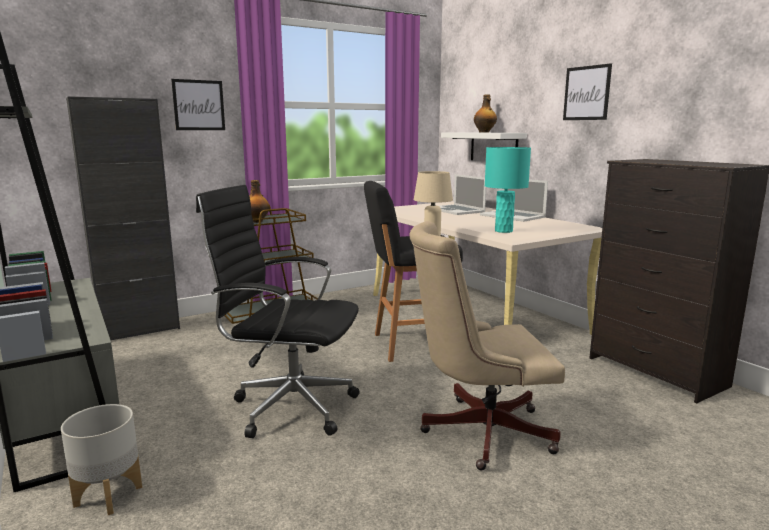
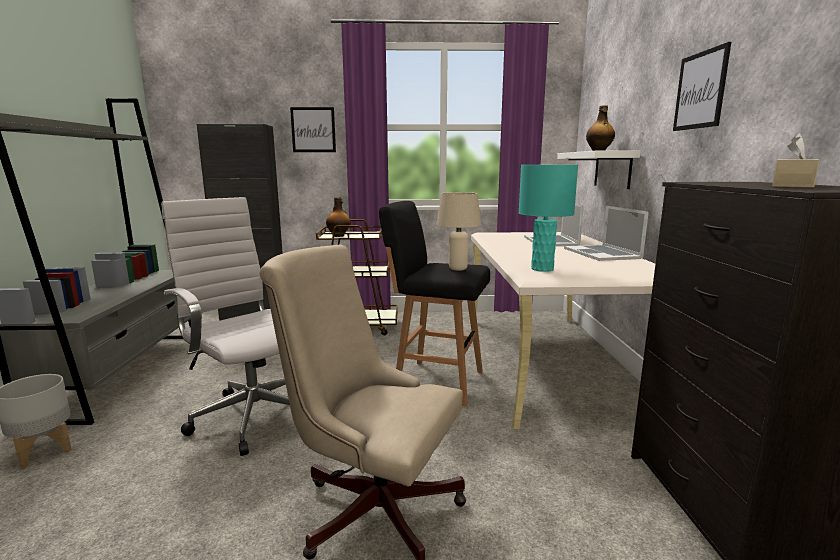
camera: 30 degrees right, 0 degrees up
black office chair [196,185,360,438] -> white office chair [161,197,290,456]
none -> beige tissue box [772,133,820,188]

